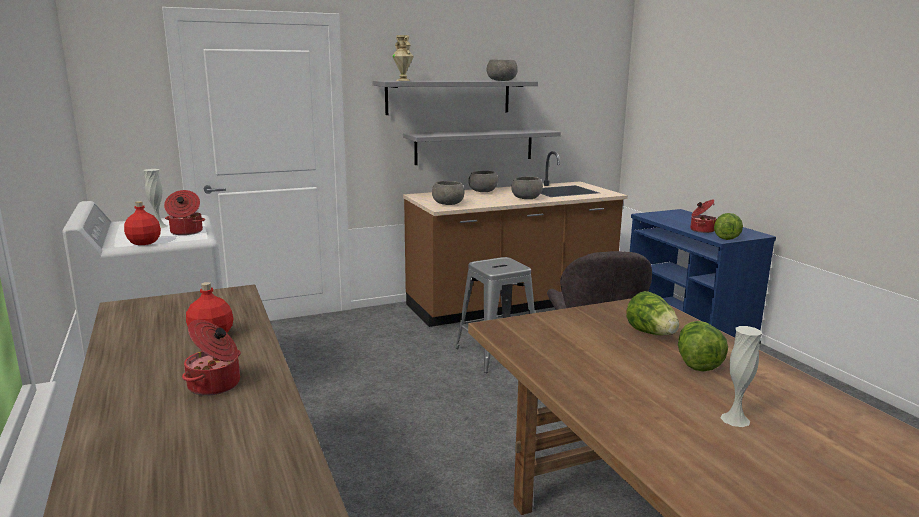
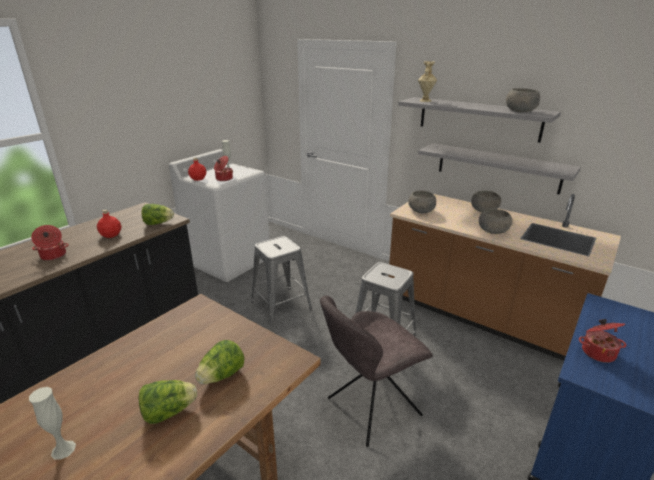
camera: 60 degrees right, 10 degrees up
lettuce [714,213,743,240] -> lettuce moved to [142,204,174,225]
none -> grey stool [251,236,312,326]

